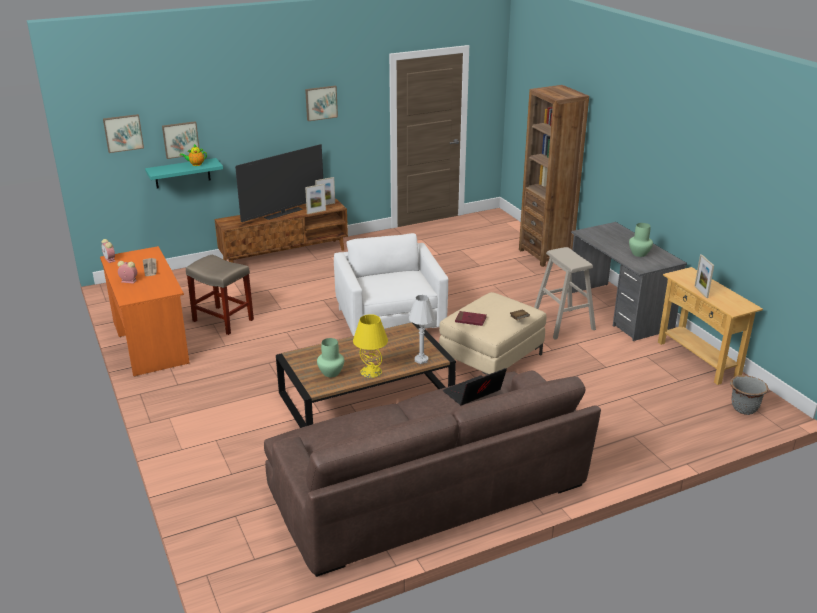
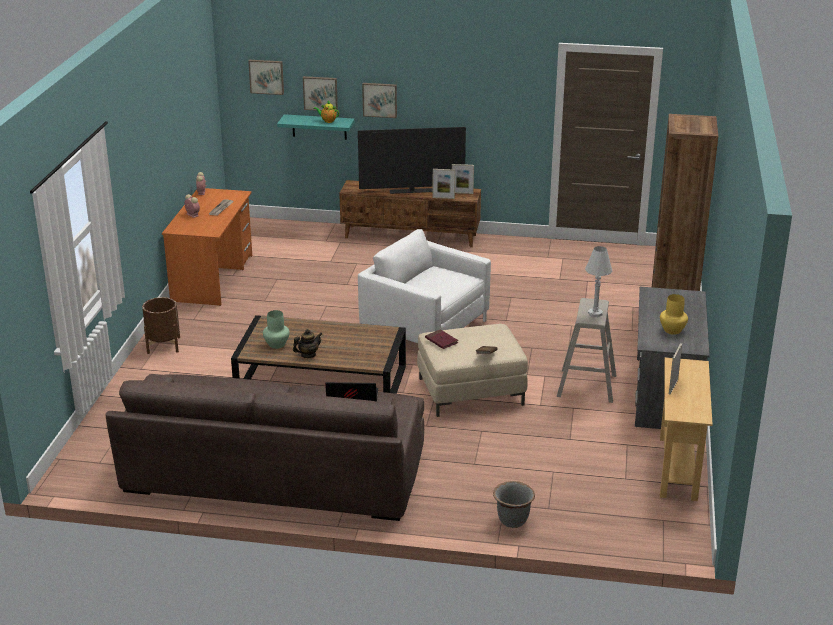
camera: 35 degrees right, 0 degrees up
beige stool [186,254,254,335] -> none
picture [305,86,338,121] -> picture moved to [362,83,397,118]
white armchair [334,233,448,336] -> white armchair turned 75 degrees counterclockwise [358,229,491,343]
yellow table lamp [353,314,388,378] -> teapot [293,329,322,358]
white table lamp [409,295,435,364] -> white table lamp moved to [585,246,612,317]
green vase [629,223,653,257] -> yellow vase [660,294,688,335]
grey planter [730,375,768,415] -> grey planter moved to [493,481,535,528]
none -> brown planter [142,297,180,354]

